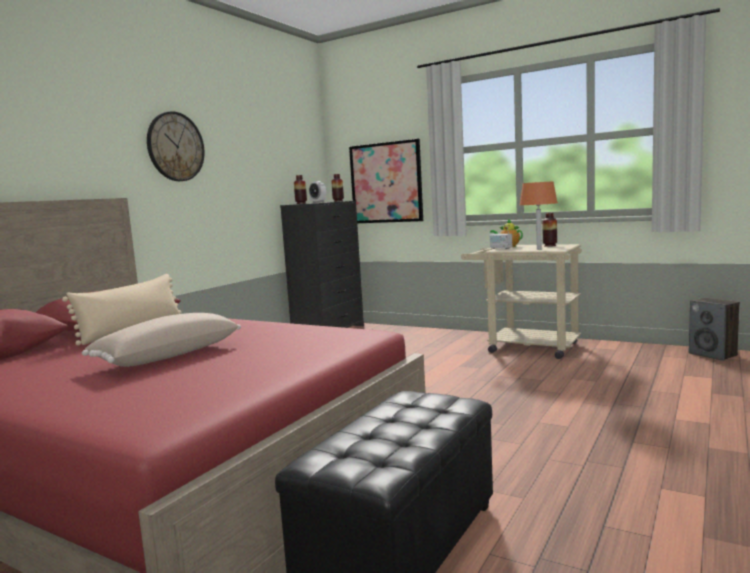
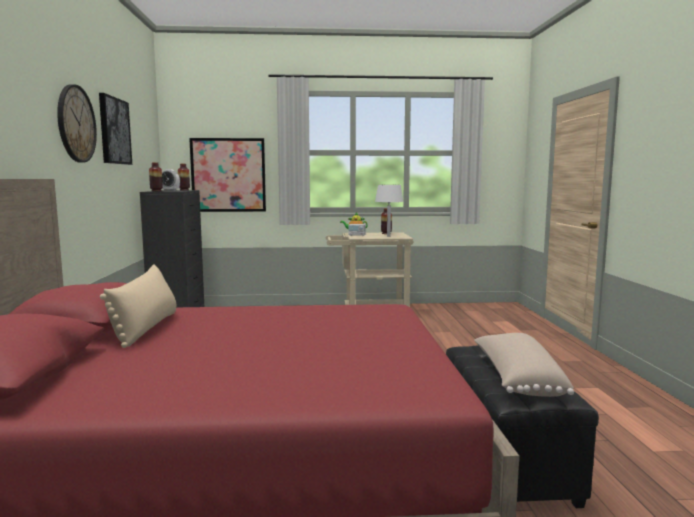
camera: 35 degrees left, 0 degrees up
beige pillow [82,313,241,367] -> beige pillow moved to [474,333,574,397]
orange table lamp [520,181,557,250] -> white table lamp [375,185,404,237]
speaker [689,298,740,361] -> none
none -> picture [99,93,132,165]

